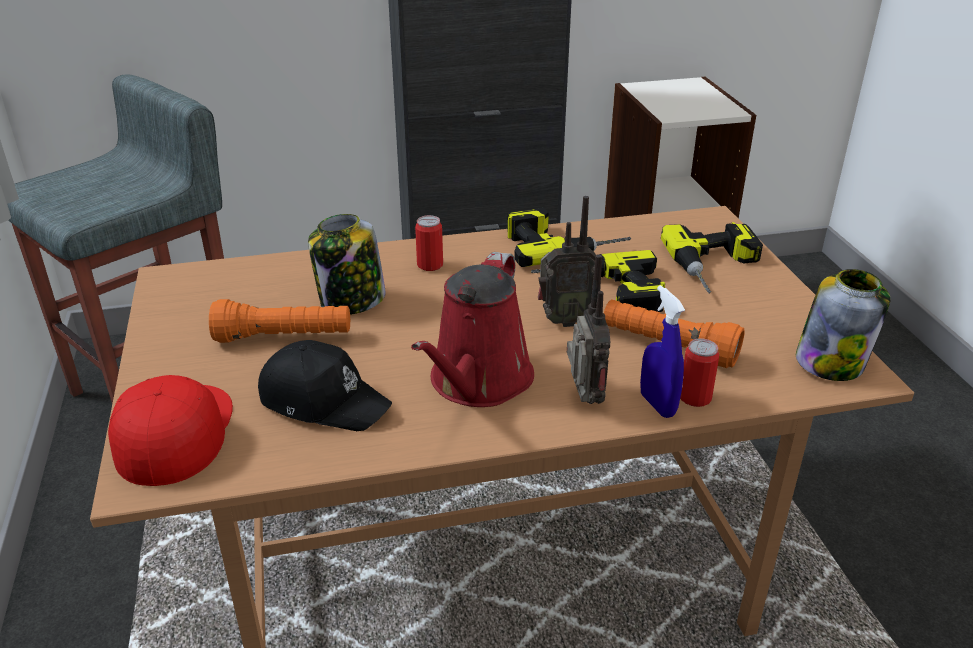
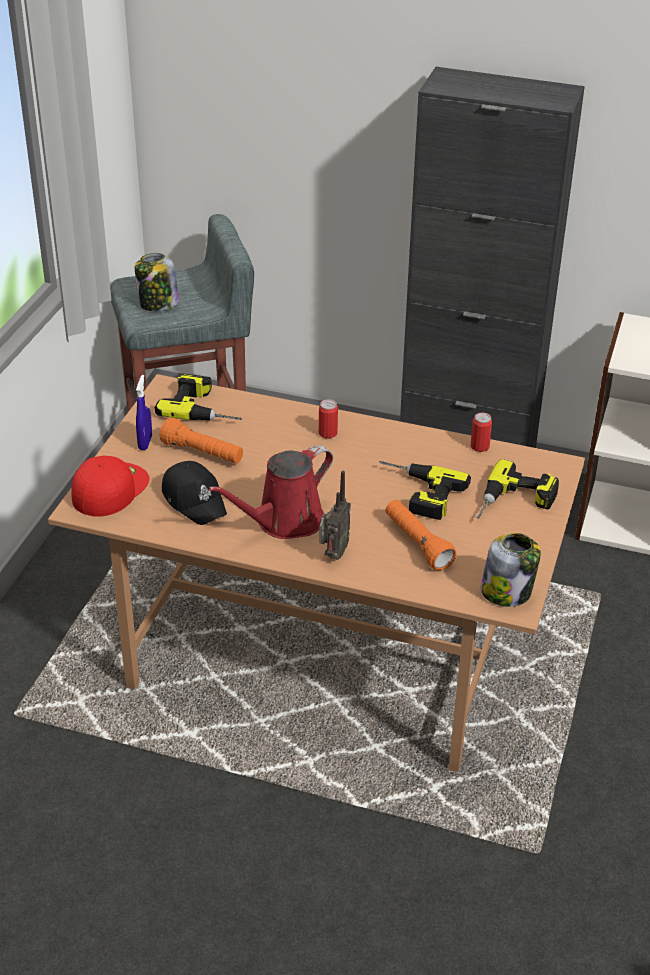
camera: 30 degrees right, 5 degrees up
jar [308,214,386,315] -> jar moved to [135,253,179,311]
power drill [507,207,631,267] -> power drill moved to [155,374,242,420]
radio [538,196,596,327] -> none
blue spray bottle [640,285,685,418] -> blue spray bottle moved to [136,375,152,450]
can [680,338,719,407] -> can moved to [470,413,492,452]

